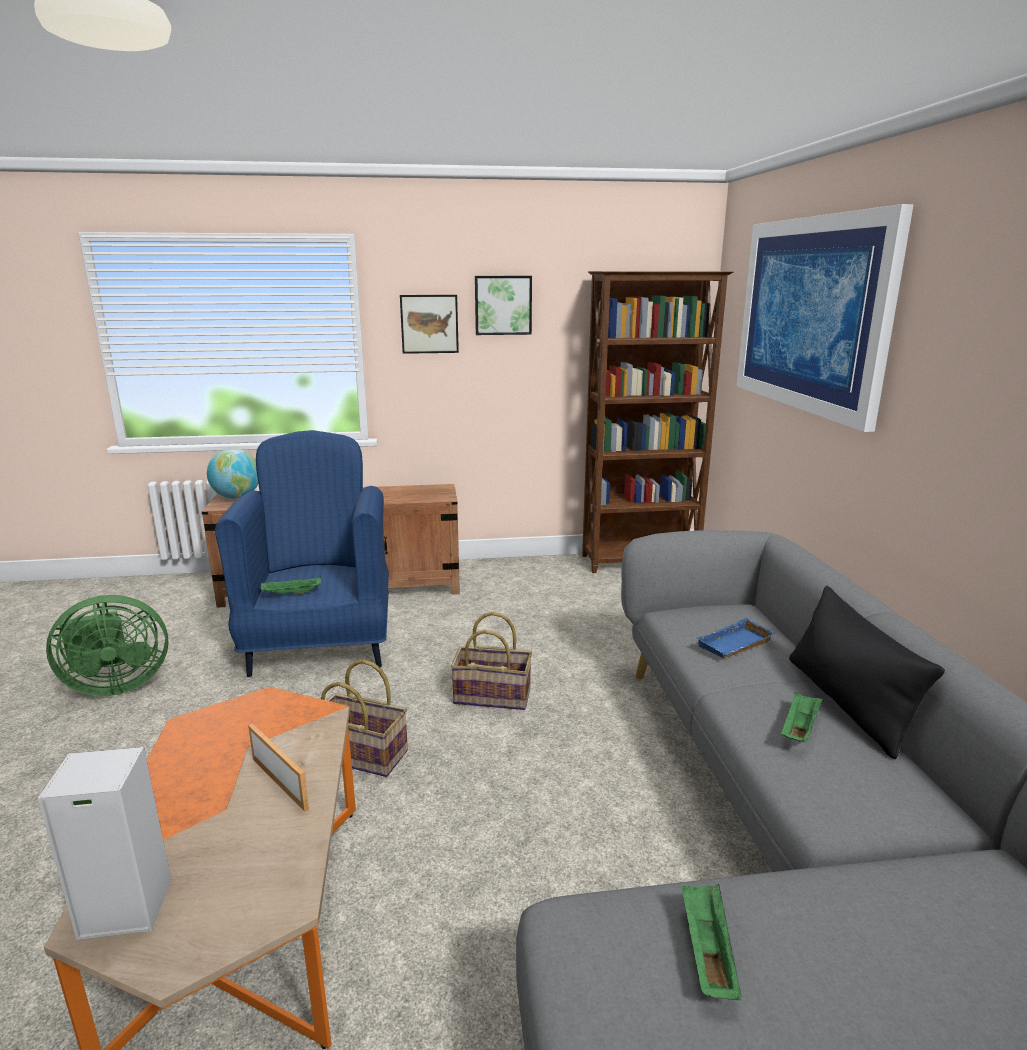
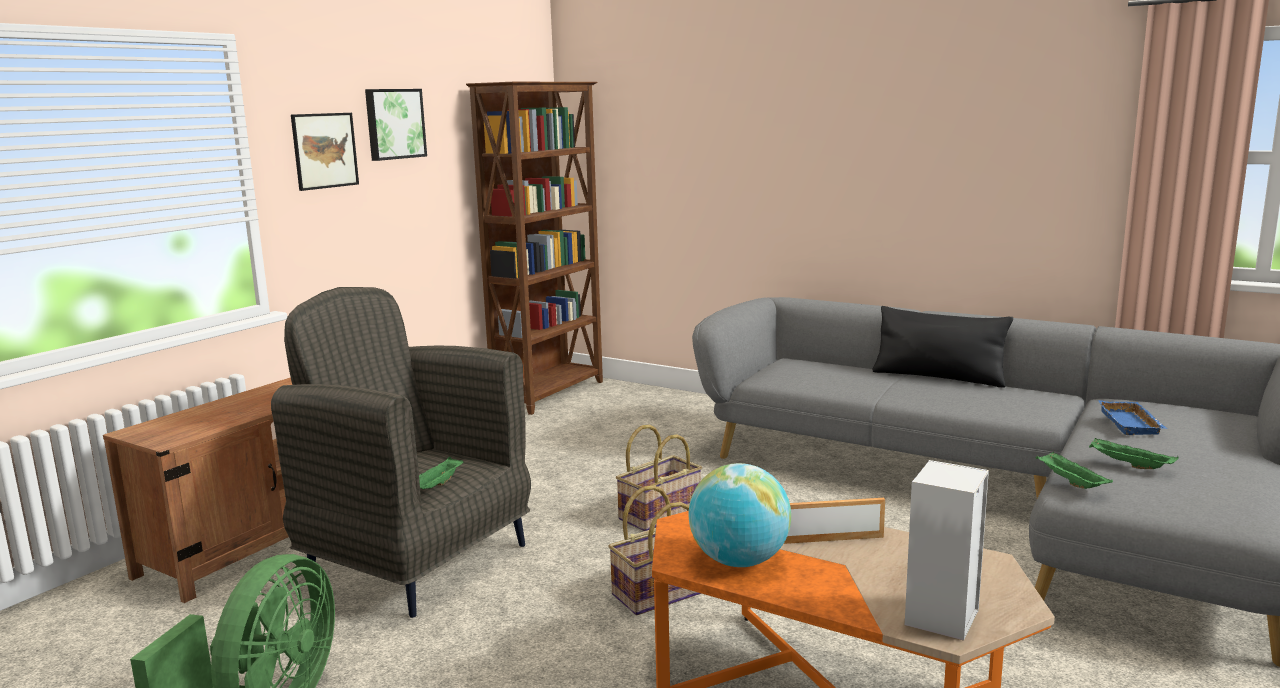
camera: 50 degrees left, 5 degrees down
globe [207,448,258,499] -> globe moved to [689,463,791,567]
blue armchair [215,430,389,677] -> grey armchair [271,287,531,618]
blue tray [696,618,776,658] -> blue tray moved to [1098,400,1167,435]
picture [736,204,914,432] -> none
green tray [781,692,823,743] -> green tray moved to [1036,451,1113,489]

